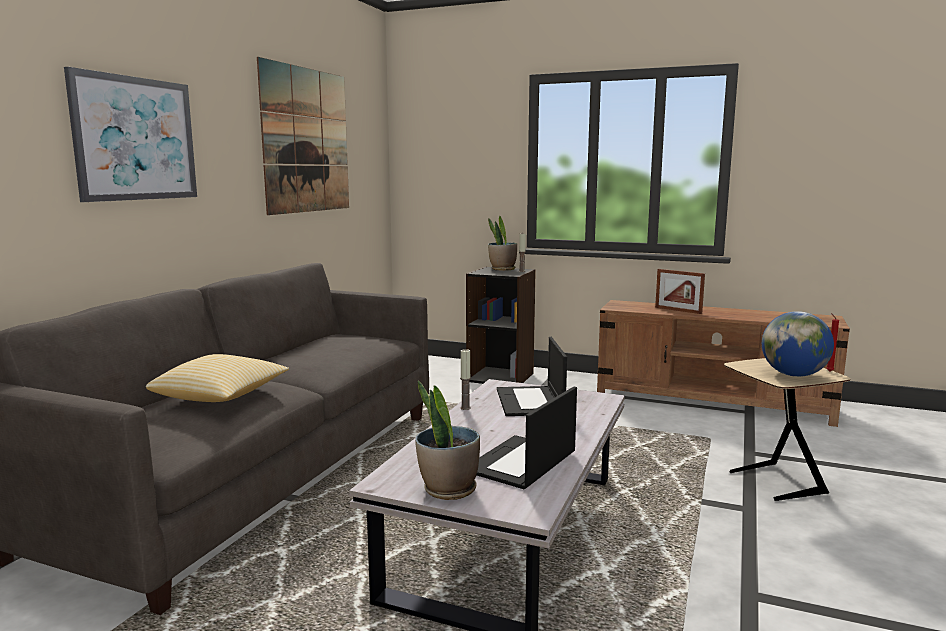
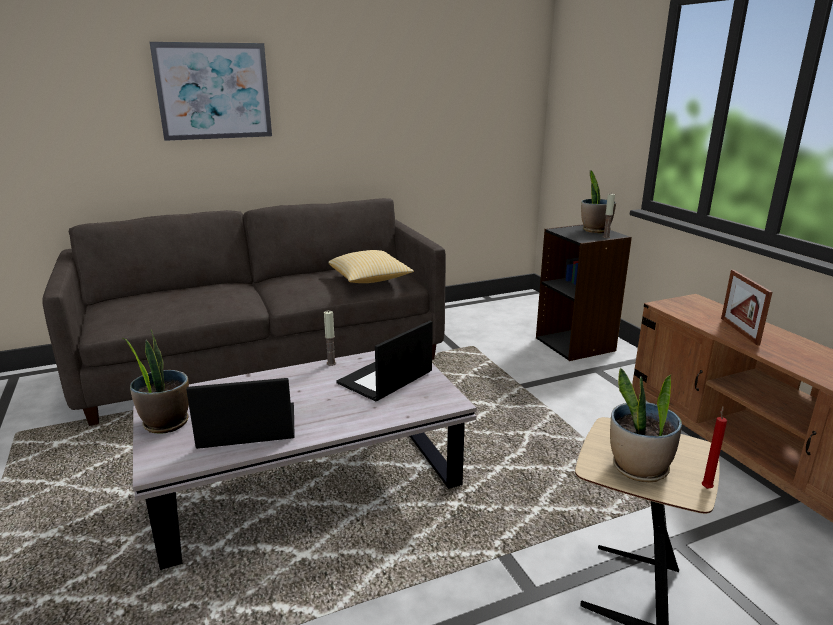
camera: 45 degrees right, 10 degrees up
pillow [146,354,289,402] -> pillow moved to [328,250,414,283]
picture [257,57,349,215] -> none
globe [762,311,834,377] -> potted plant [610,368,682,482]

